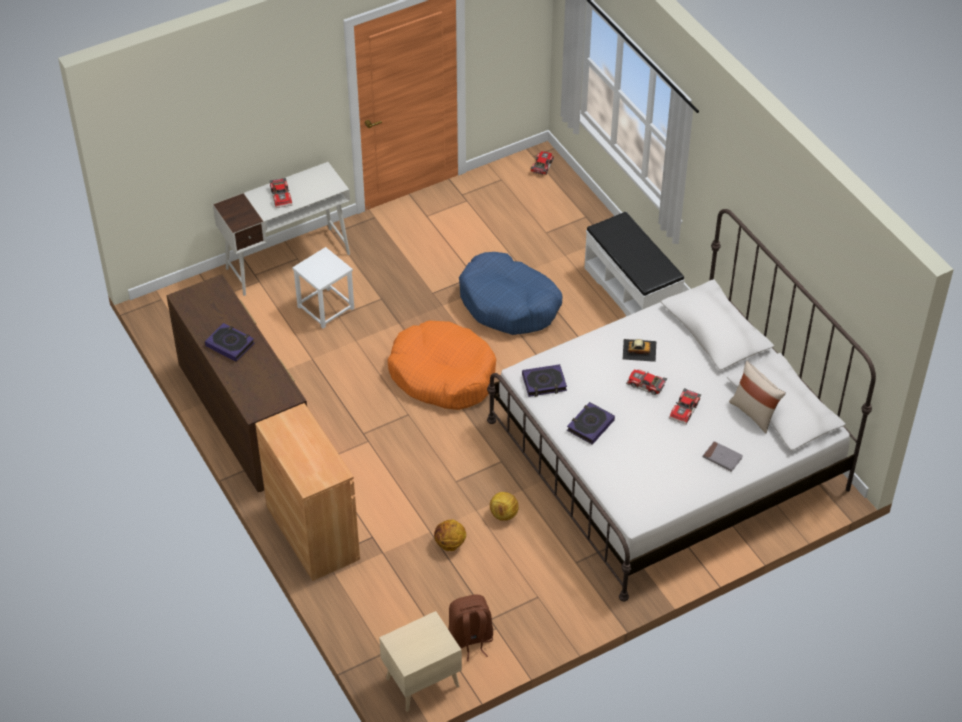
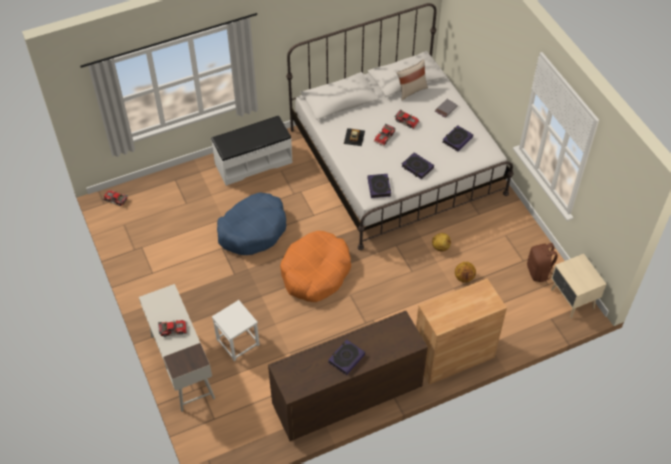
camera: 85 degrees left, 5 degrees up
none -> book [443,125,473,151]

